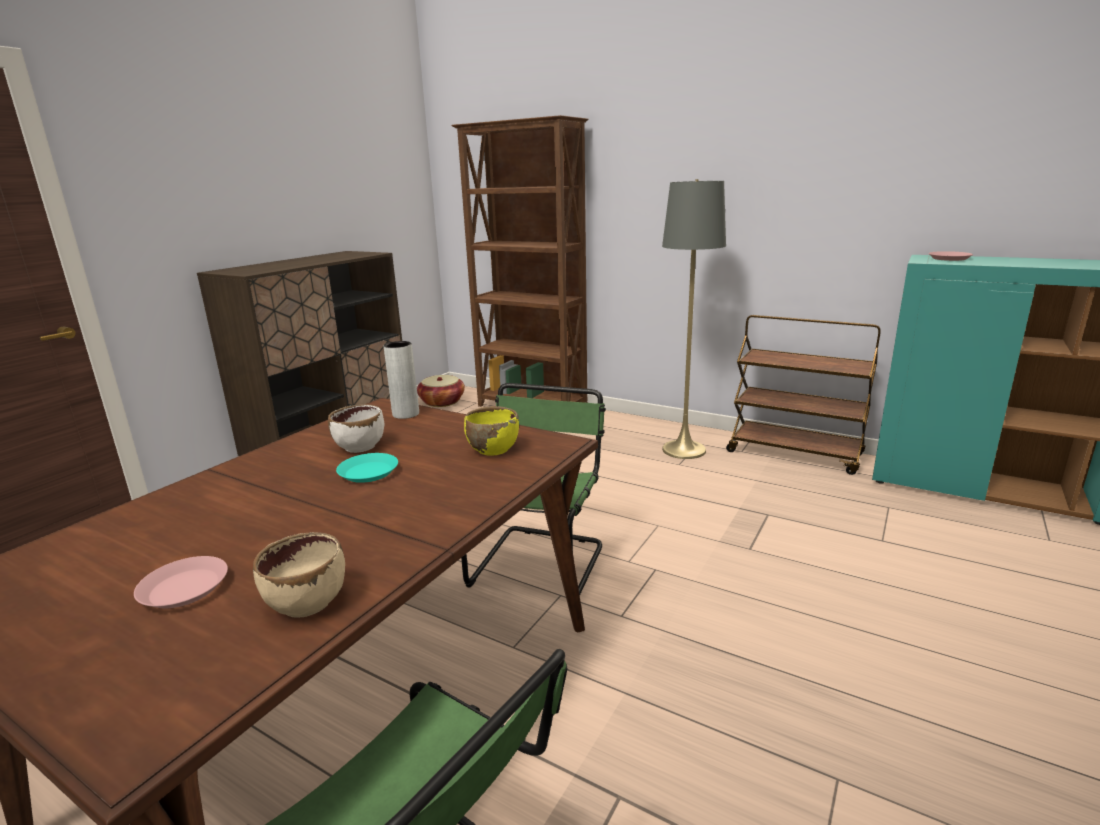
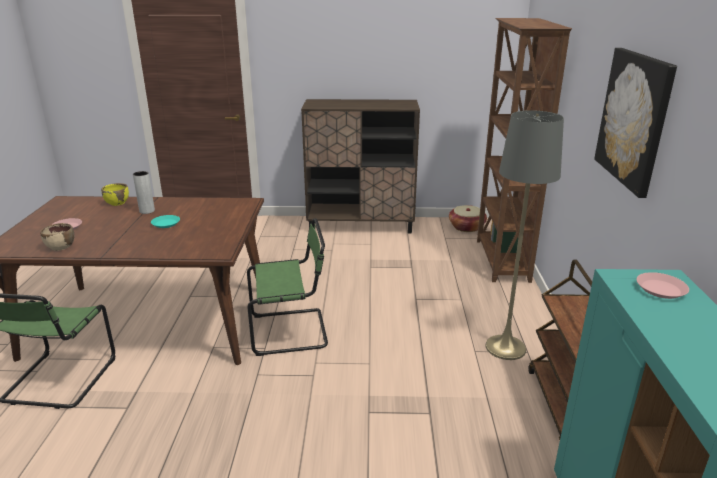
camera: 60 degrees right, 5 degrees up
white bowl [328,404,384,453] -> none
grey vase [384,341,419,419] -> grey vase moved to [133,171,155,214]
yellow bowl [464,406,519,456] -> yellow bowl moved to [101,183,129,206]
none -> picture [594,48,677,198]

